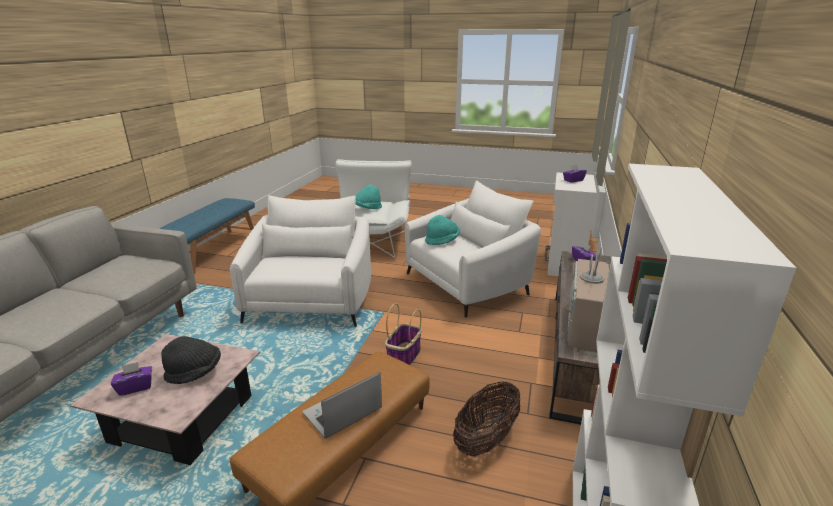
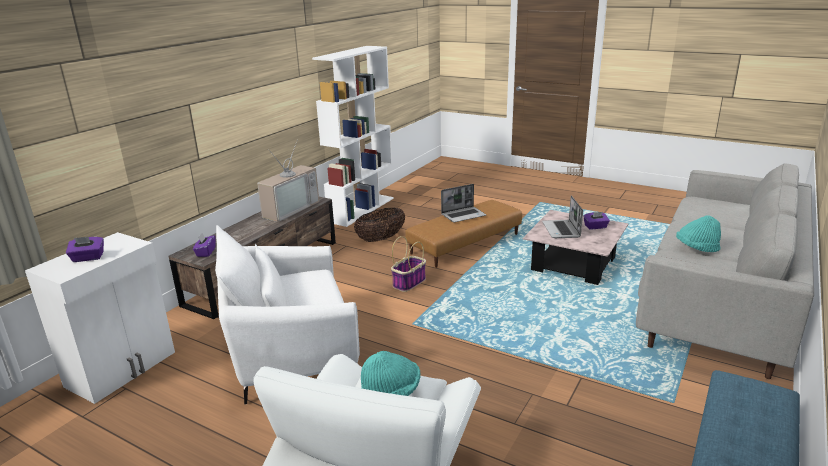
camera: 165 degrees left, 0 degrees up
black hat [161,336,221,384] -> laptop [542,195,583,238]
white armchair [230,195,371,327] -> none
turquoise hat [425,215,460,245] -> turquoise hat moved to [676,215,721,252]

